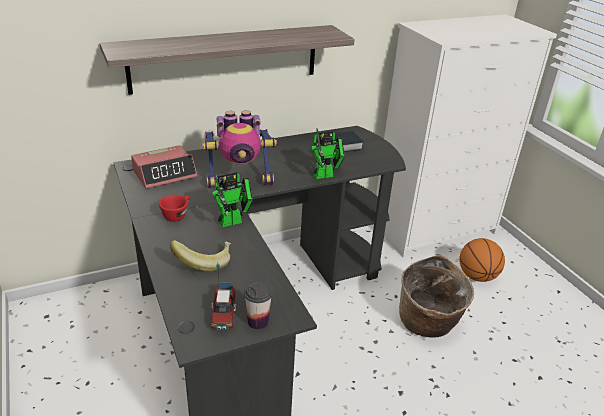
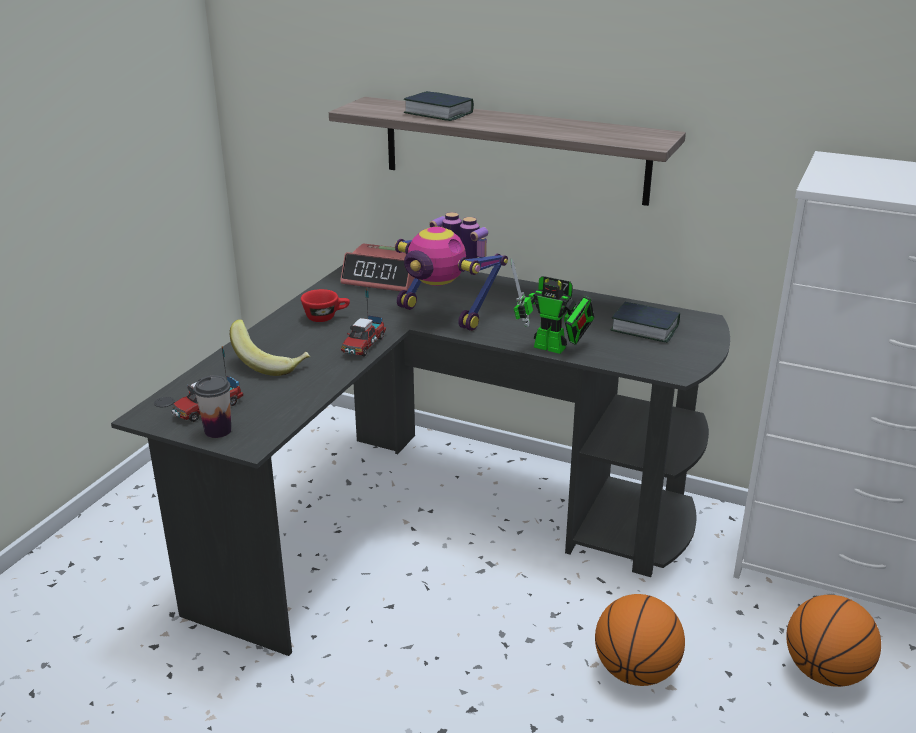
camera: 50 degrees right, 5 degrees down
toy robot [213,172,253,228] -> toy truck [341,288,386,357]
basket [399,255,474,337] -> basketball [595,594,685,686]
none -> book [404,91,474,121]

